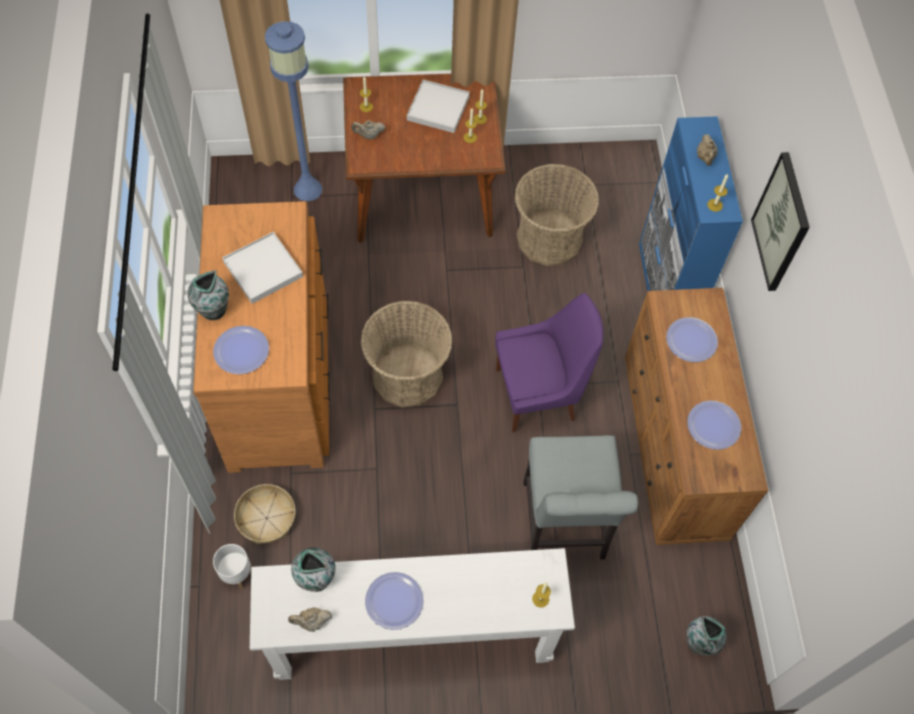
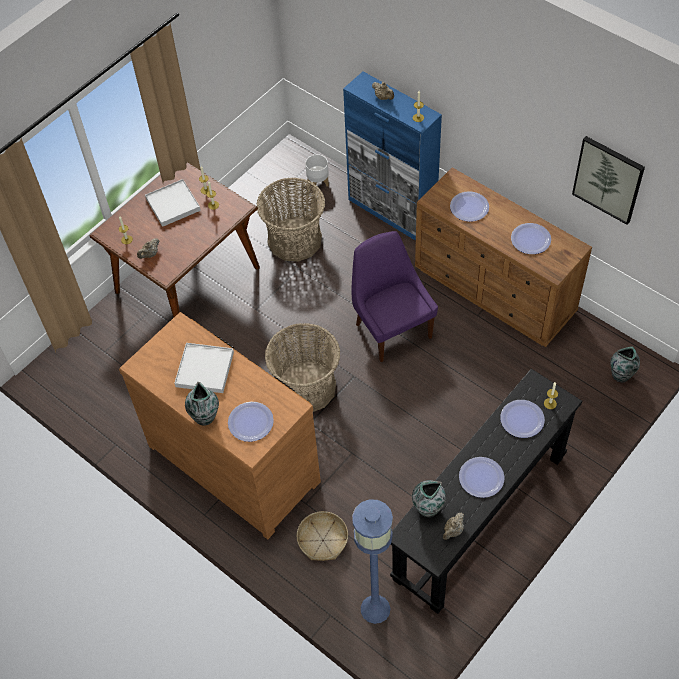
camera: 40 degrees left, 5 degrees down
white planter [213,544,252,589] -> white planter moved to [305,154,329,187]
white console table [250,548,575,680] -> black console table [390,369,582,614]
blue floor lamp [265,21,323,201] -> blue floor lamp moved to [352,499,393,624]
purple chair [495,293,604,432] -> purple chair turned 60 degrees counterclockwise [352,231,438,362]
grey chair [523,435,638,560] -> none
picture [751,152,810,291] -> picture moved to [572,136,645,225]
none -> plate [500,400,545,438]

